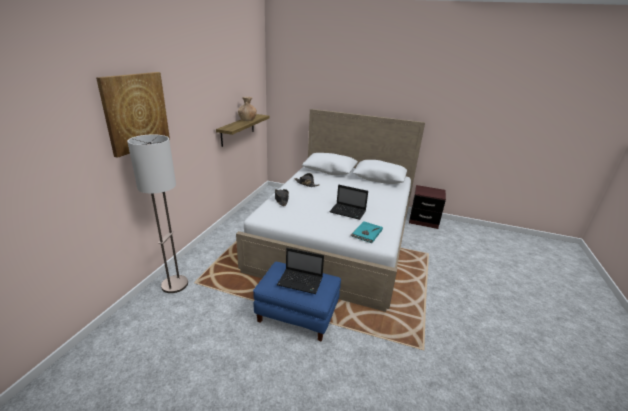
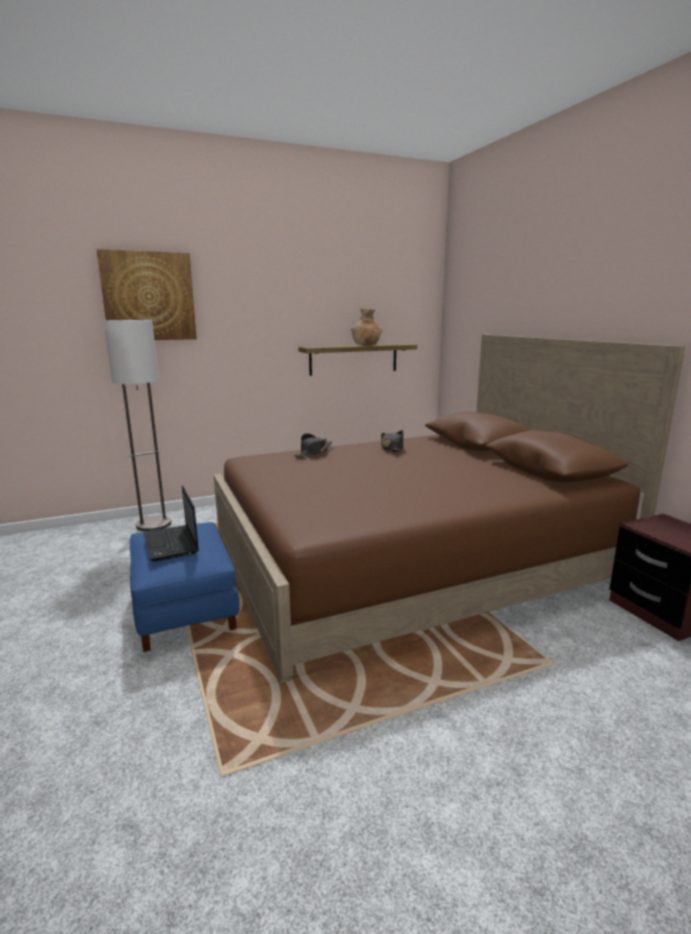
camera: 50 degrees right, 10 degrees down
white bed [236,109,425,312] -> brown bed [214,334,686,683]
laptop [329,185,368,220] -> none
turquoise book [350,221,383,243] -> none

